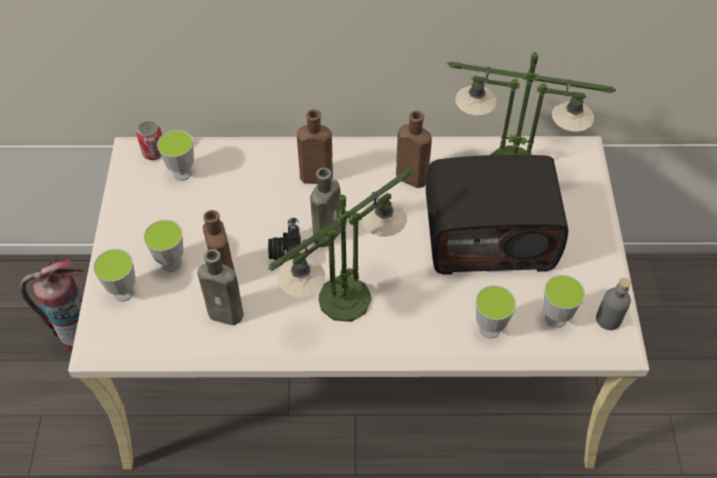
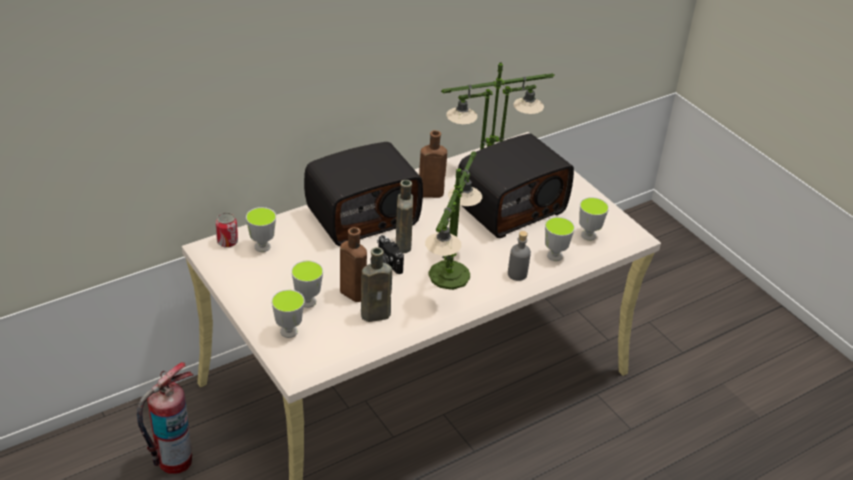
camera: 35 degrees left, 15 degrees down
brown bottle [297,109,333,184] -> radio [304,142,423,246]
grey bottle [596,278,631,330] -> grey bottle moved to [508,231,531,281]

